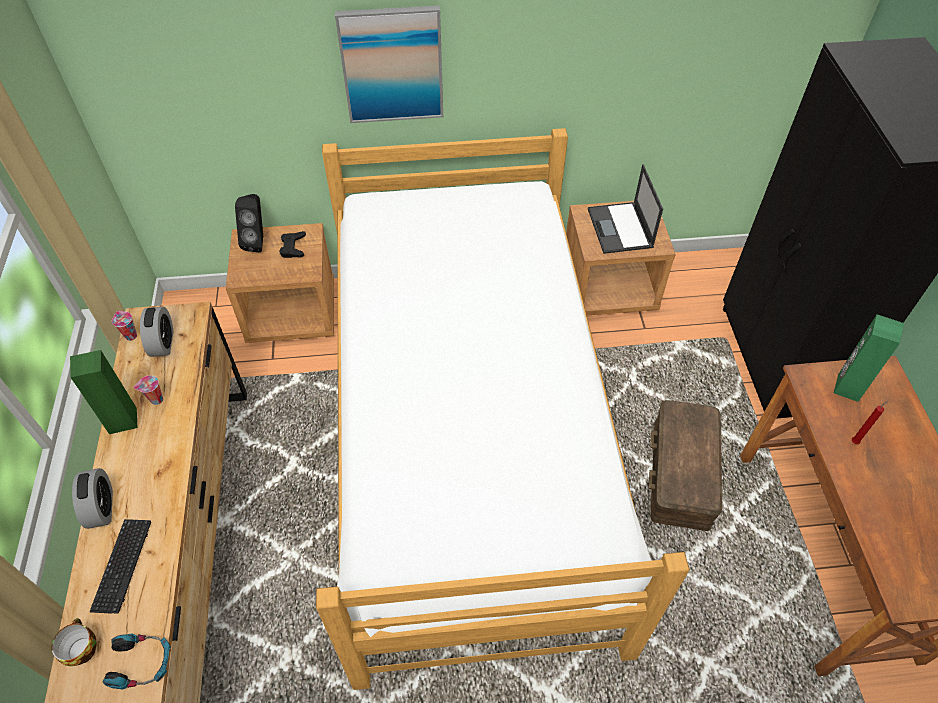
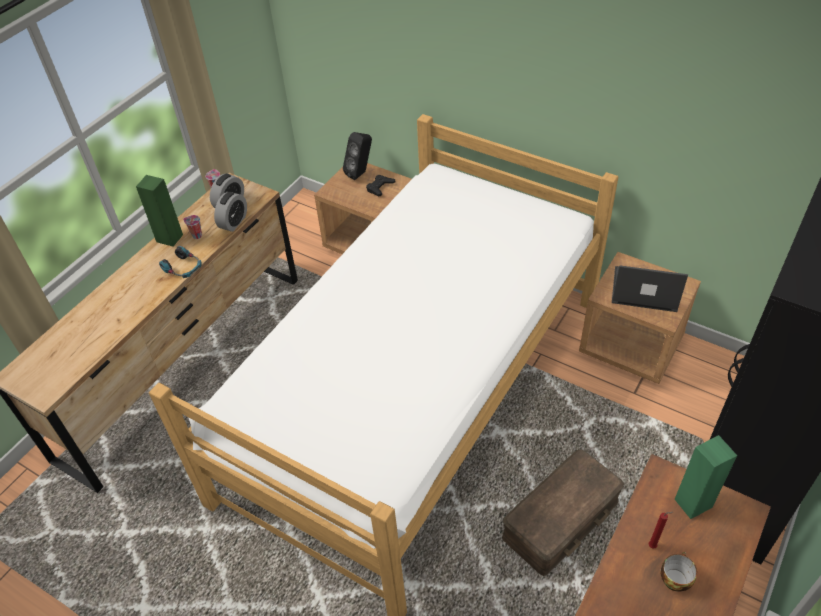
camera: 40 degrees right, 5 degrees down
cup [51,618,97,666] -> cup moved to [660,552,697,592]
alarm clock [72,468,113,529] -> alarm clock moved to [214,192,247,232]
keyboard [89,519,151,614] -> none
headphones [103,633,171,689] -> headphones moved to [159,246,202,278]
picture [335,6,443,123] -> none
laptop [588,164,663,254] -> laptop turned 75 degrees clockwise [612,265,688,312]

